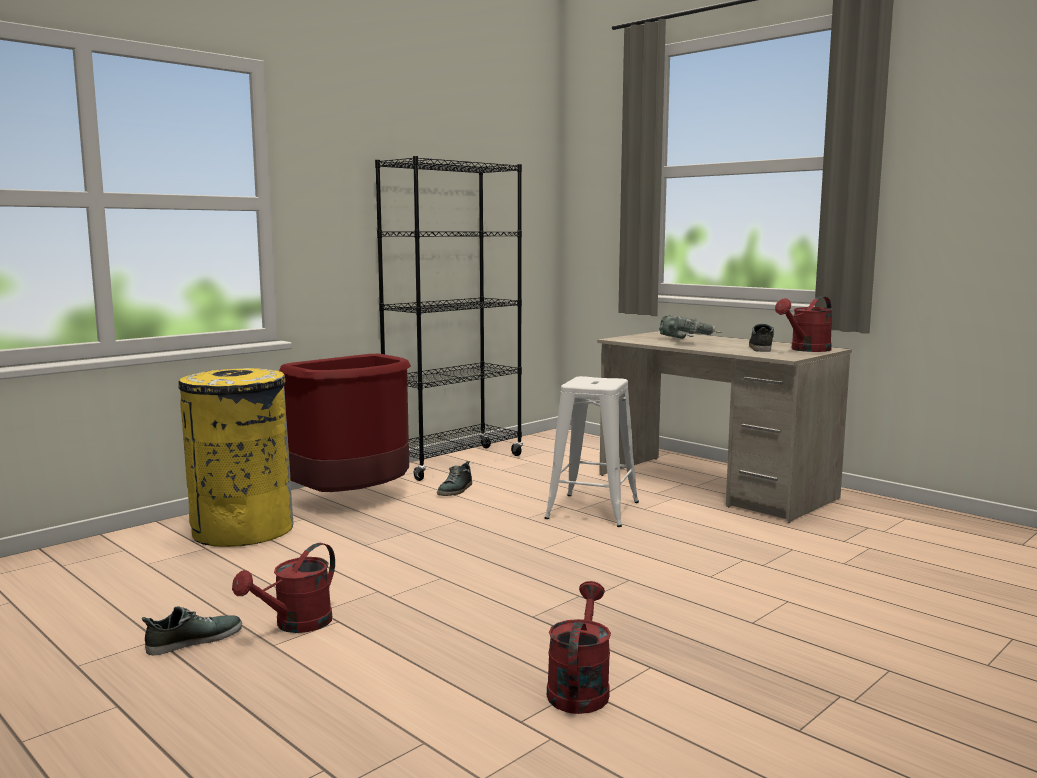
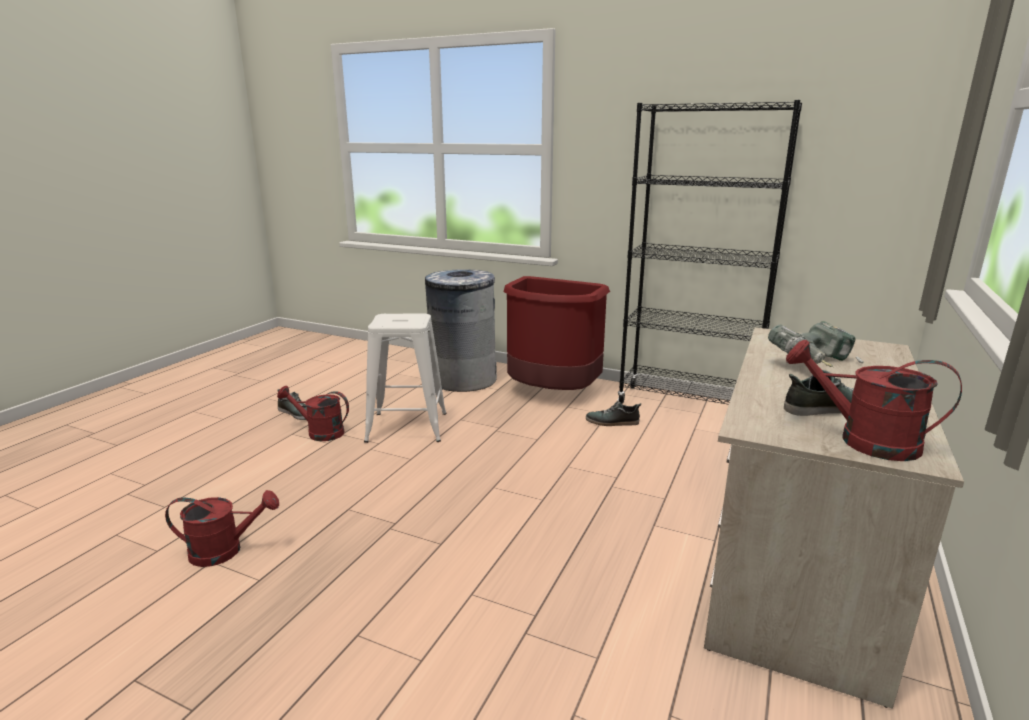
camera: 70 degrees right, 10 degrees up
yellow trash can [178,368,294,547] -> grey trash can [425,269,497,392]
white stool [545,376,639,527] -> white stool moved to [364,313,447,443]

